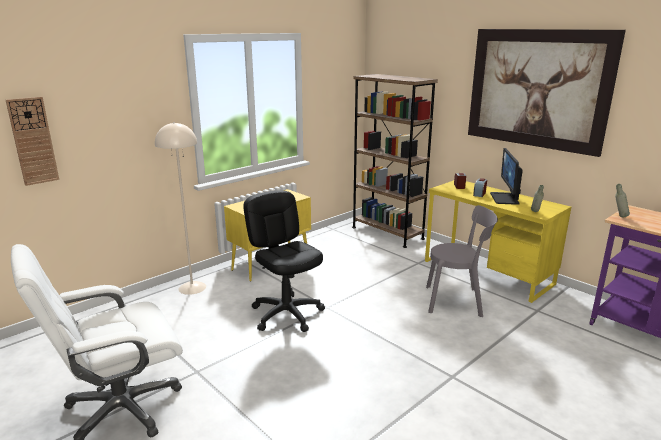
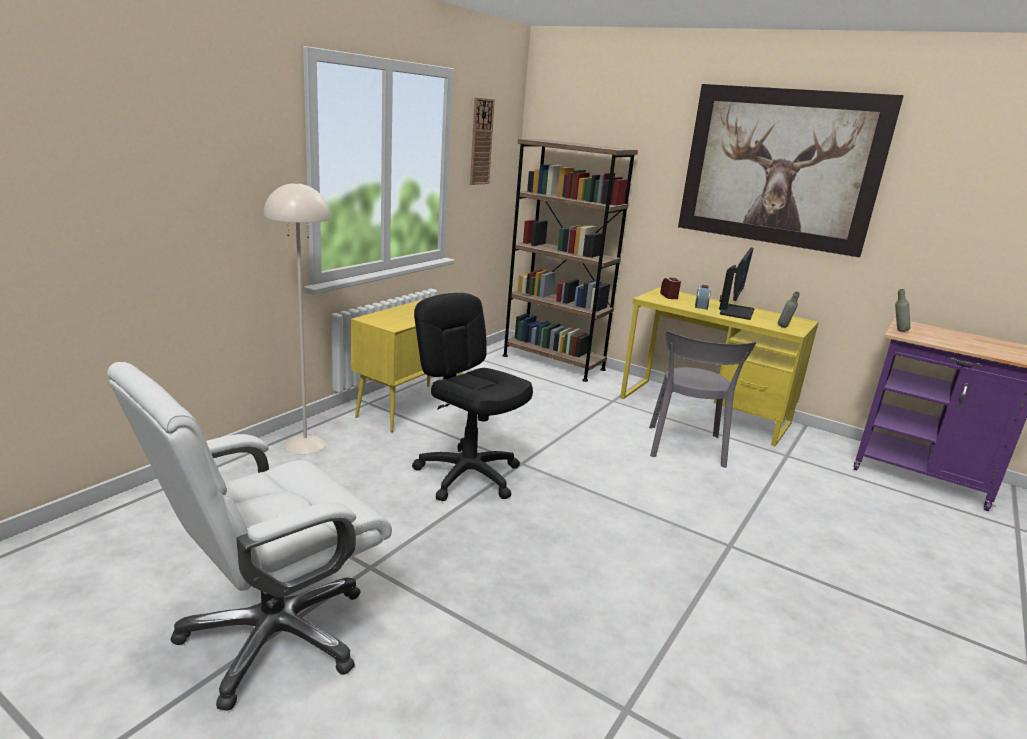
camera: 15 degrees left, 0 degrees up
wall clock [6,97,59,186] -> wall clock moved to [470,97,495,185]
grey chair [426,205,498,317] -> grey chair turned 105 degrees clockwise [649,331,756,468]
monitor [490,148,523,205] -> monitor turned 150 degrees counterclockwise [719,247,755,320]

